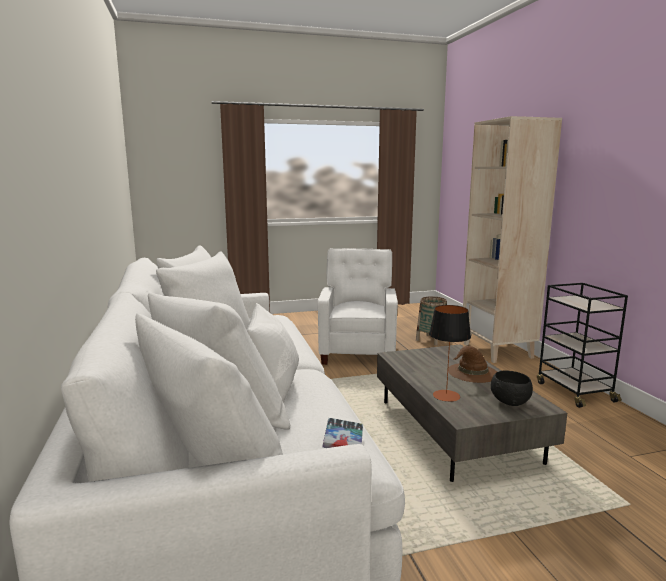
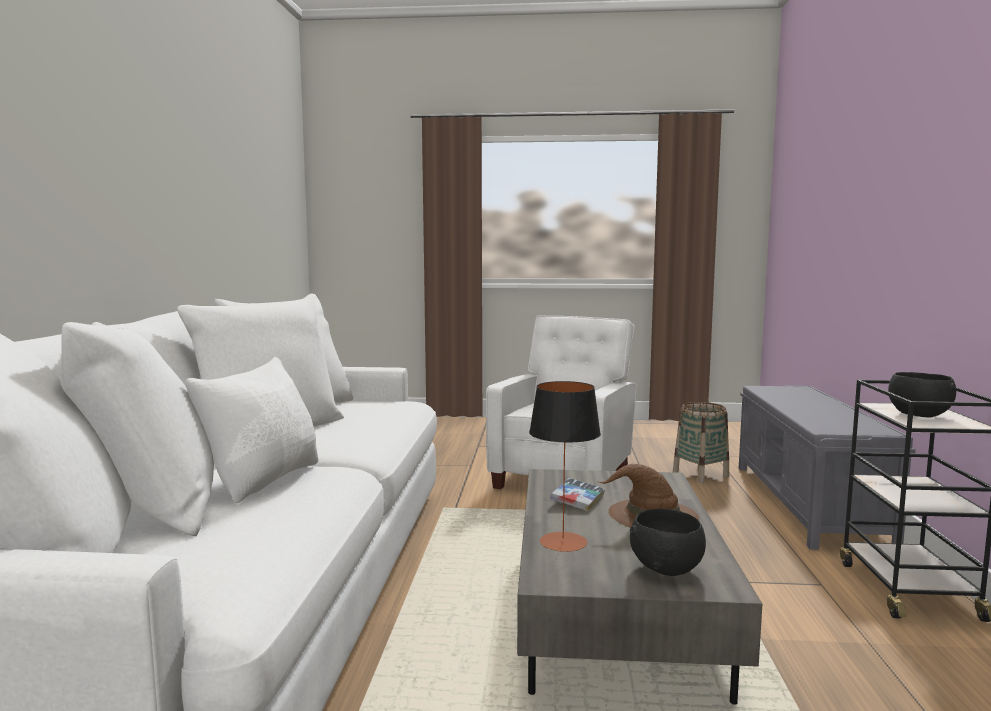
camera: 20 degrees right, 5 degrees down
book [323,418,363,448] -> book moved to [550,478,605,511]
beige bookcase [463,116,562,363] -> grey bench [739,386,916,550]
none -> black bowl [888,372,956,418]

